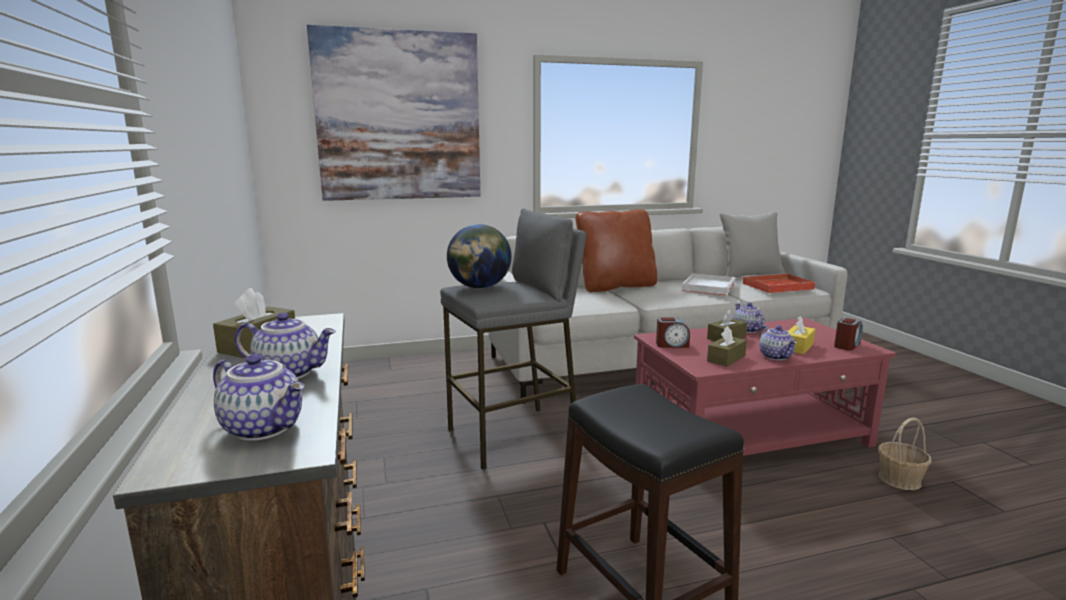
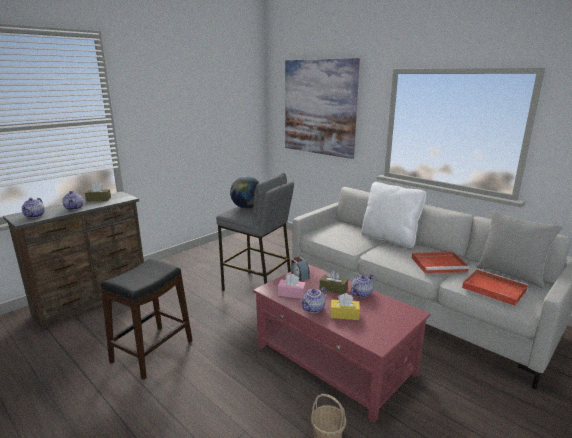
camera: 60 degrees right, 5 degrees up
brown pillow [576,209,657,292] -> white pillow [361,182,426,248]
white tray [682,273,736,296] -> red tray [412,251,470,274]
brown tissue box [707,326,747,367] -> pink tissue box [278,274,306,299]
alarm clock [834,318,863,351] -> none

